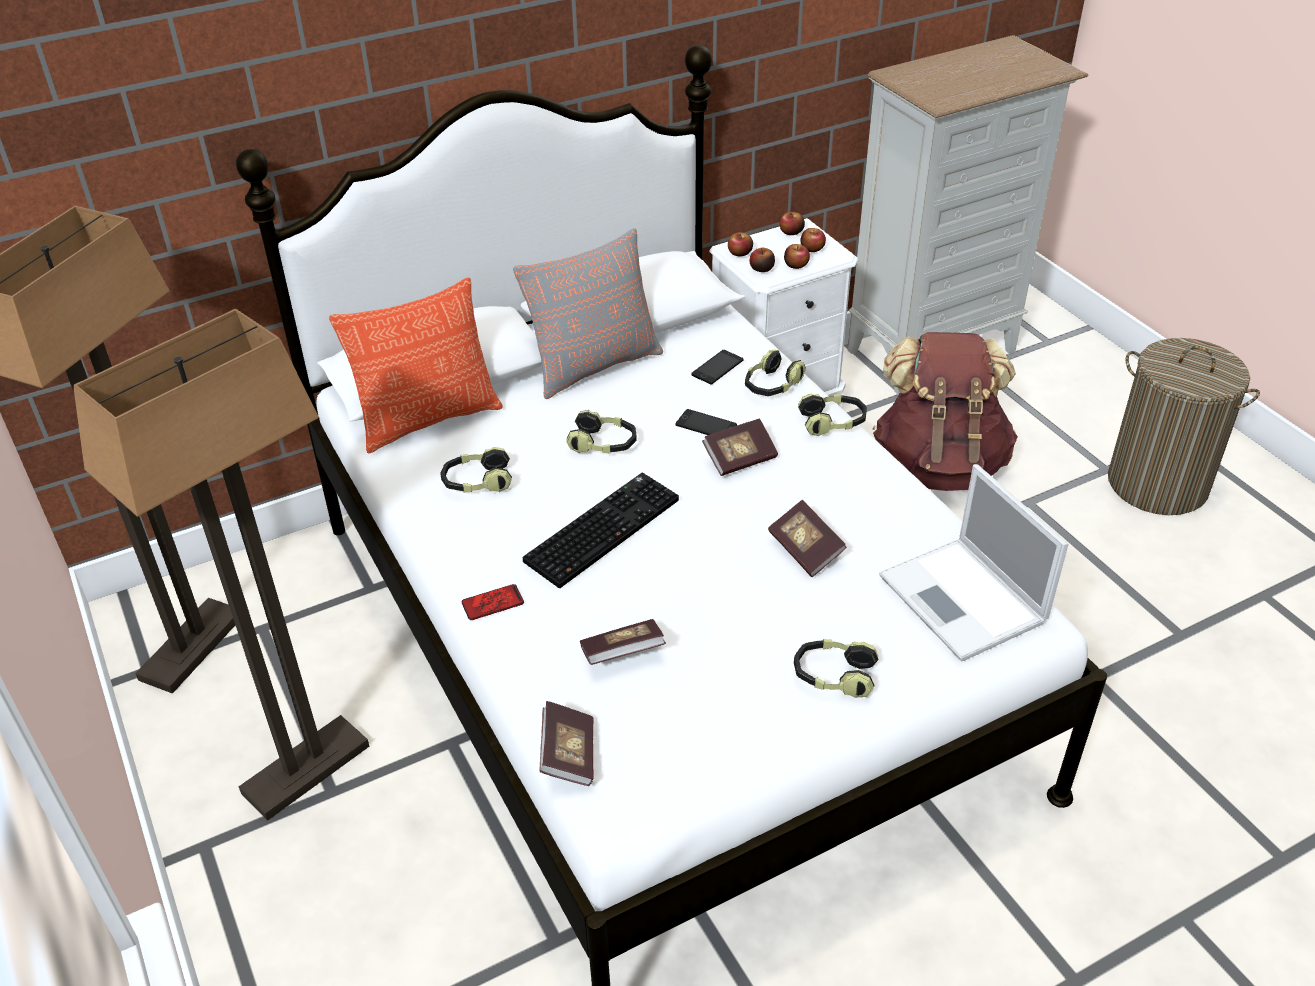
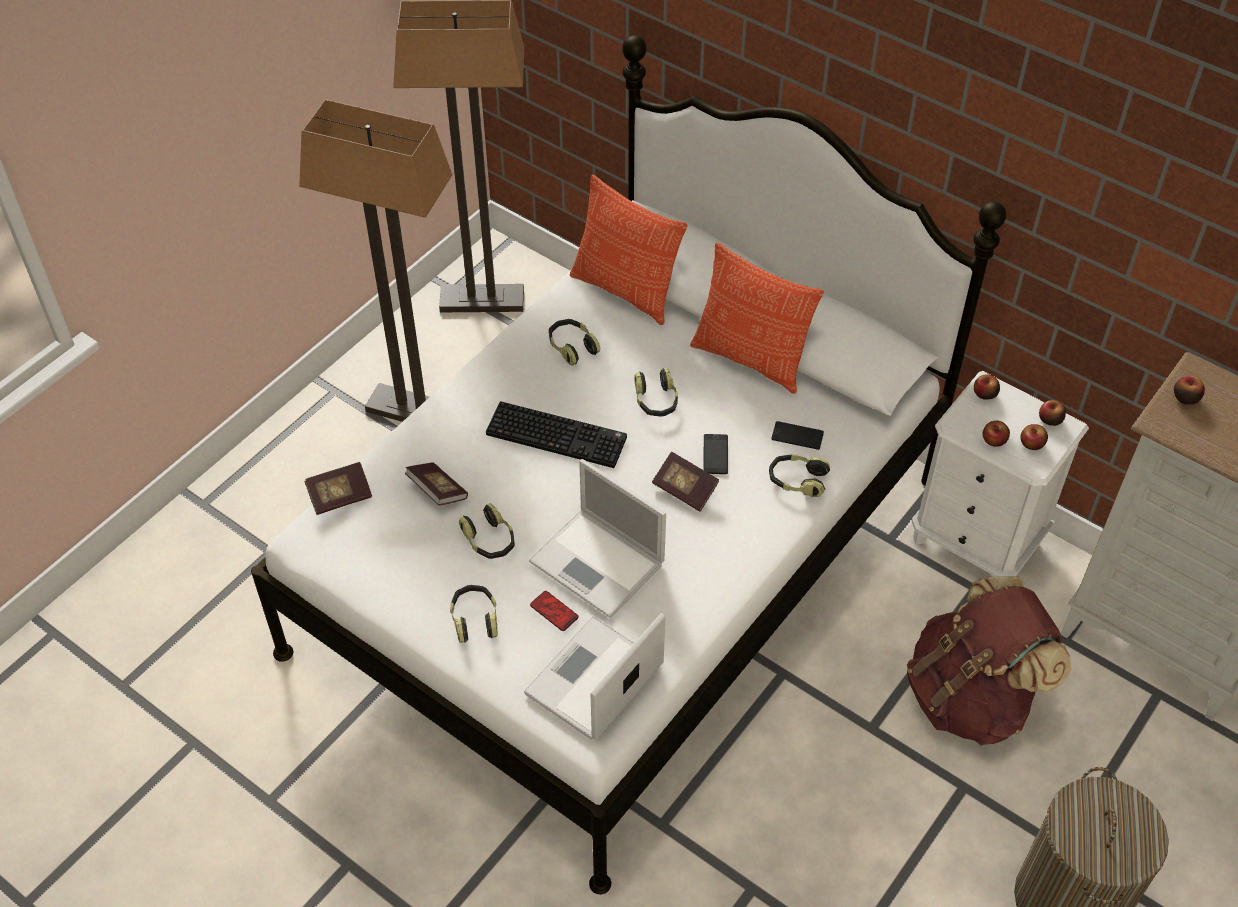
camera: 65 degrees right, 10 degrees up
phone [462,584,524,620] -> phone moved to [530,591,578,631]
grey pillow [513,228,663,399] -> orange pillow [690,243,824,394]
apple [750,248,775,272] -> apple moved to [1174,376,1205,405]
book [768,500,847,577] -> laptop [529,459,666,618]
headphones [798,393,867,436] -> headphones moved to [459,503,515,559]

